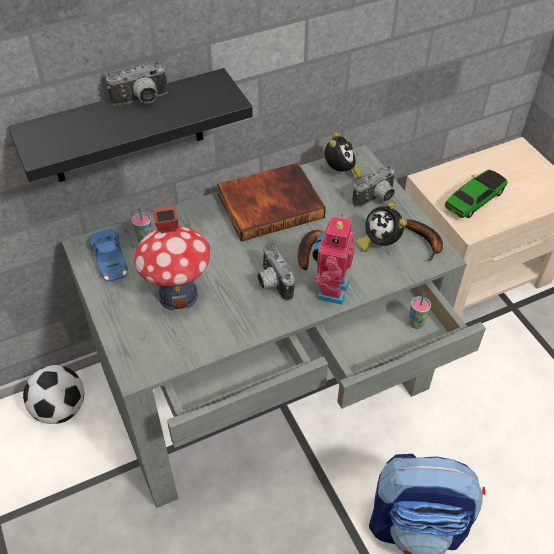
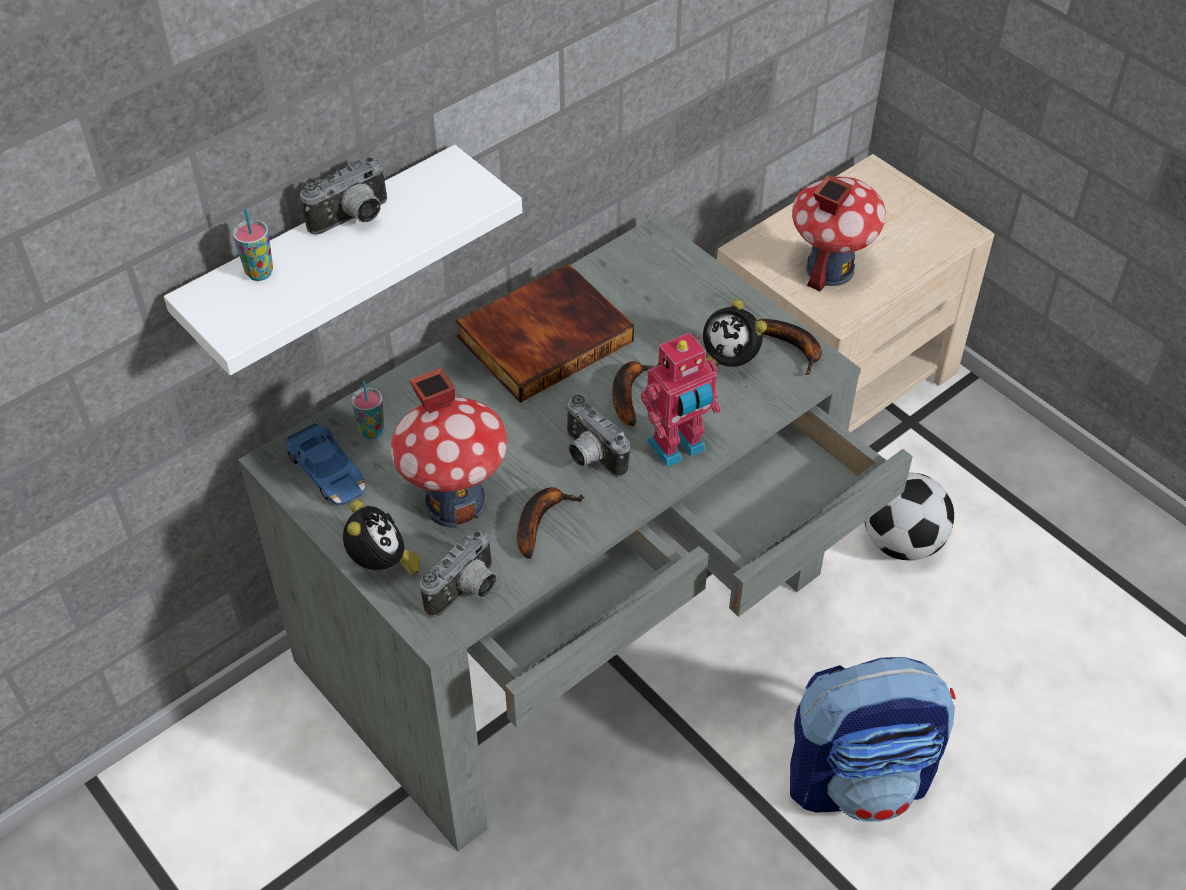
camera: 15 degrees left, 0 degrees up
black shelf [8,68,253,182] -> white shelf [164,145,522,375]
football [23,365,84,424] -> football moved to [865,472,954,561]
toy robot [312,214,354,305] -> toy robot turned 120 degrees counterclockwise [641,333,721,467]
alarm clock [325,132,362,179] -> alarm clock moved to [343,500,420,576]
camera [352,166,396,207] -> camera moved to [420,531,496,617]
cup [409,293,431,329] -> cup moved to [233,209,273,281]
toy car [445,169,507,218] -> toy house [792,175,886,291]
none -> banana [517,487,584,559]

